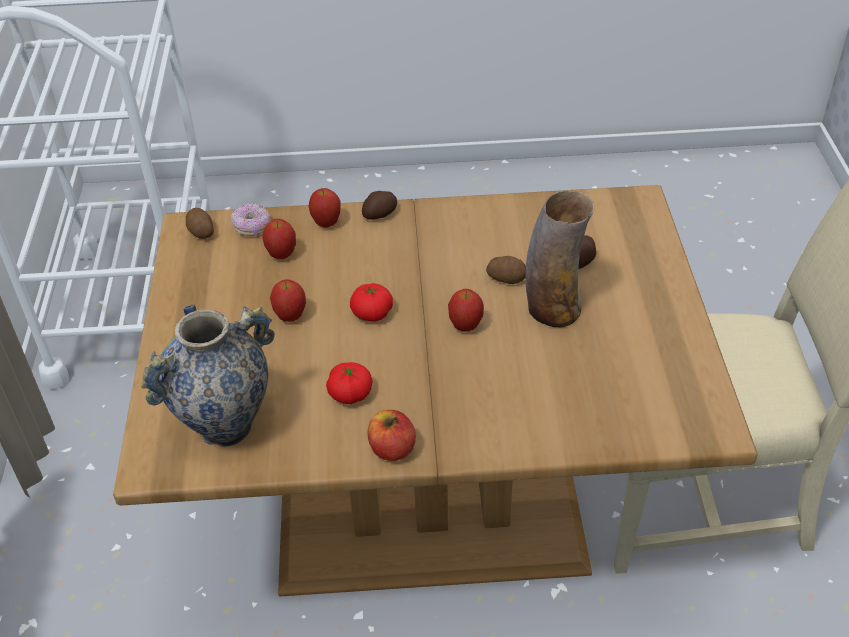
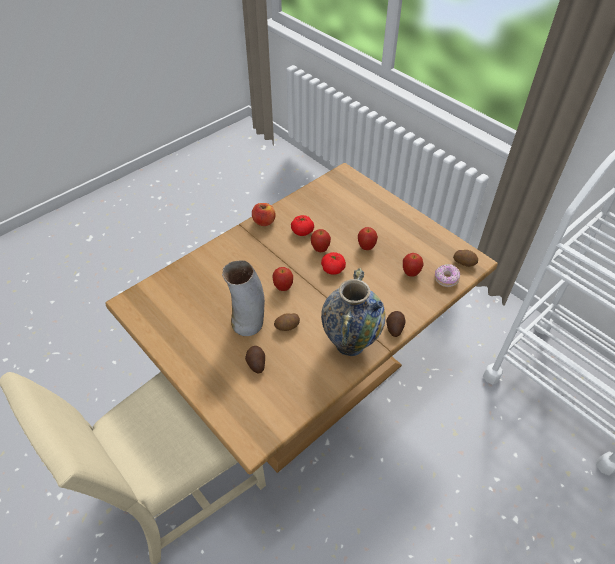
camera: 140 degrees right, 5 degrees up
vase [141,305,275,447] -> vase moved to [321,268,386,356]
apple [309,188,340,228] -> apple moved to [311,229,331,252]

